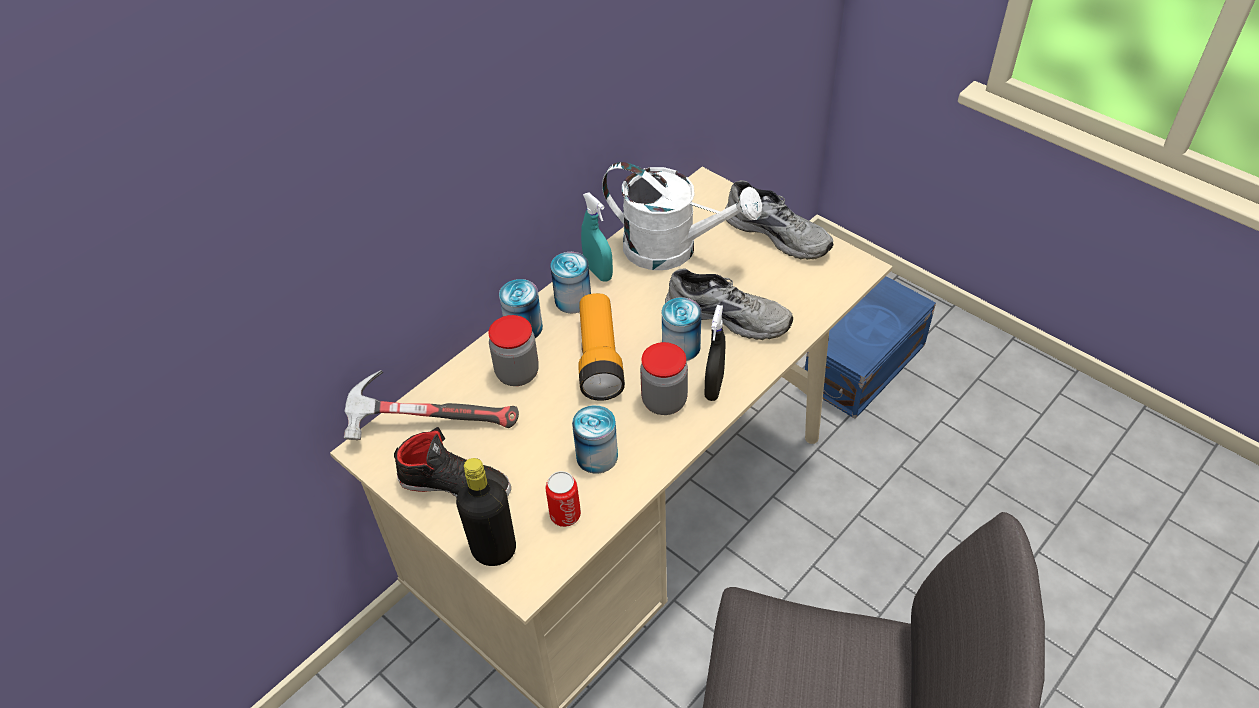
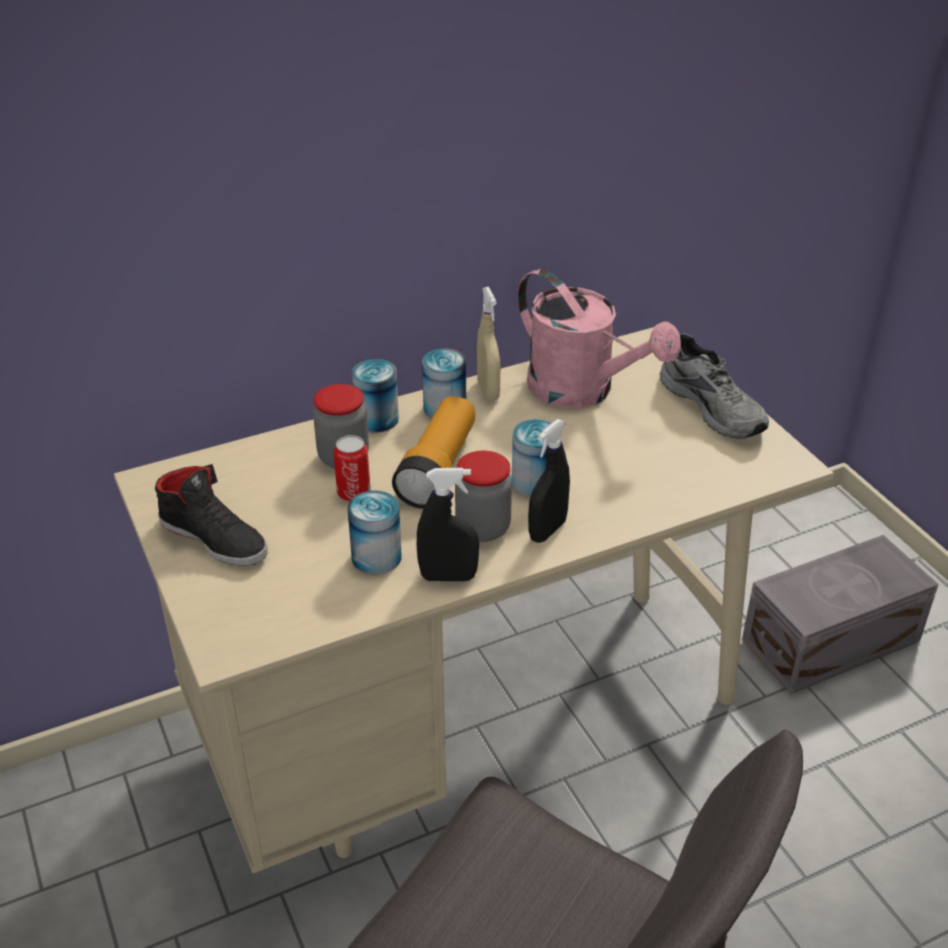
camera: 20 degrees right, 10 degrees down
hammer [344,370,519,440] -> none
black bottle [456,458,516,566] -> none
can [546,471,581,527] -> can moved to [334,435,371,501]
turquoise spray bottle [581,193,613,282] -> beige spray bottle [477,287,501,401]
white watering can [602,162,762,270] -> pink watering can [518,269,681,408]
grey shoe [665,269,793,340] -> none
blue storage box [805,276,936,419] -> grey storage box [742,535,939,694]
none -> black spray bottle [417,468,479,581]

